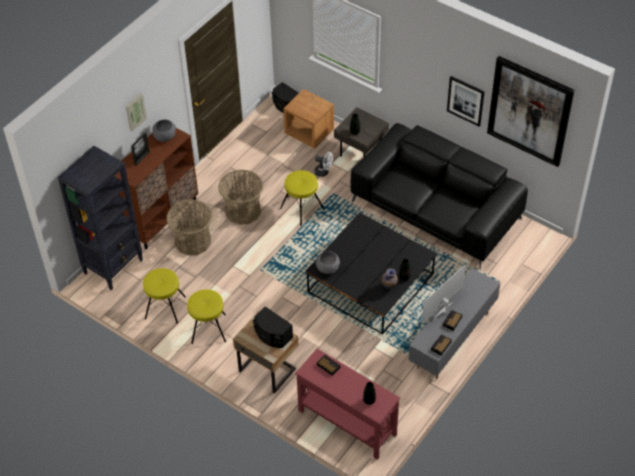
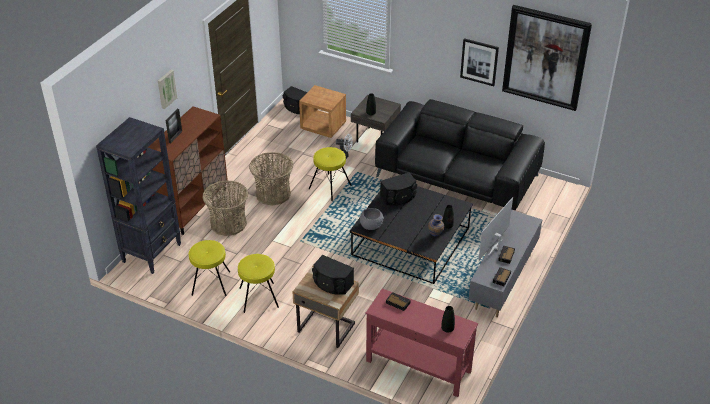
camera: 10 degrees left, 10 degrees down
grey bowl [152,119,176,142] -> none
none -> black speaker [380,172,417,205]

